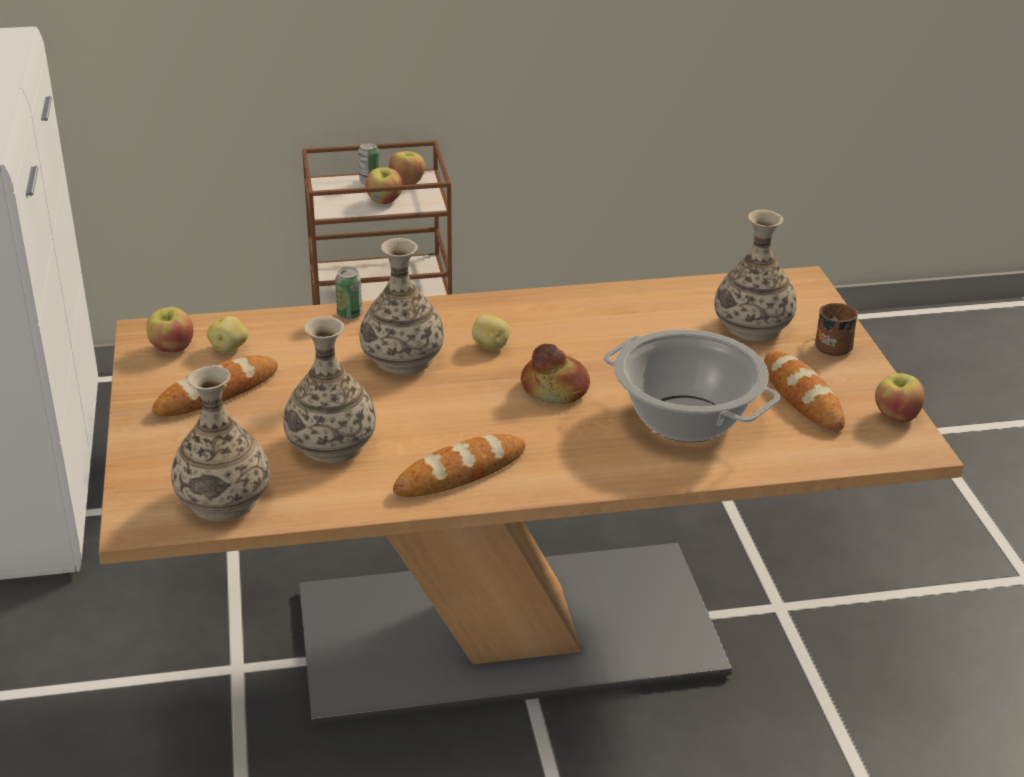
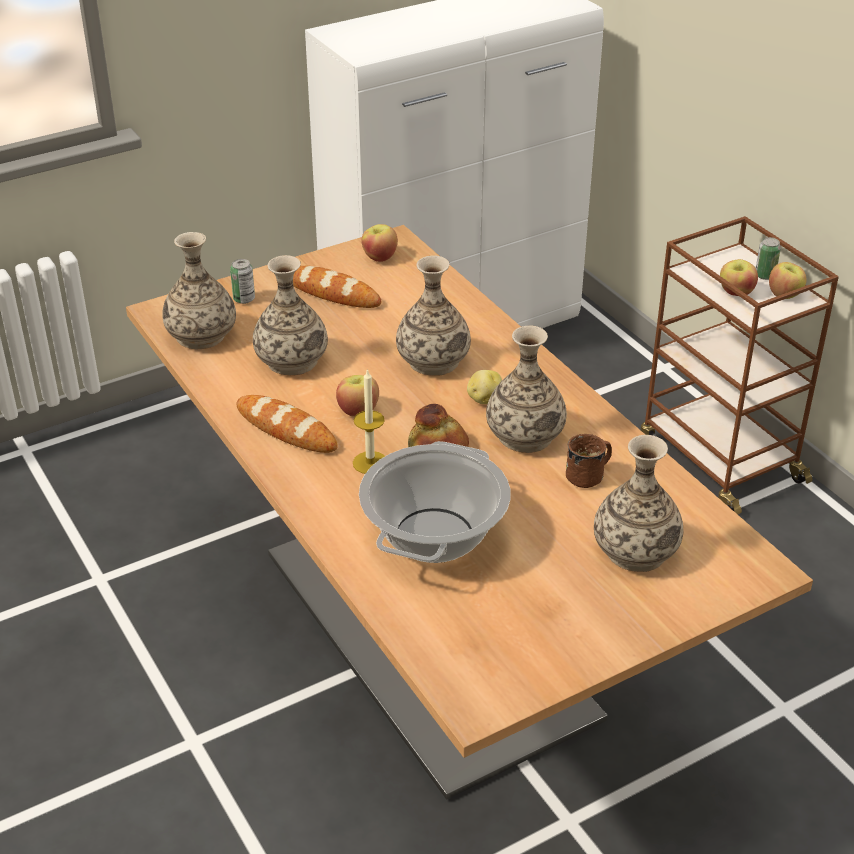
camera: 70 degrees right, 5 degrees up
potato [207,316,248,353] -> none
can [335,268,362,319] -> can moved to [230,259,255,304]
bread [764,351,845,431] -> none
brown mug [815,303,858,356] -> brown mug moved to [566,434,612,488]
apple [875,373,924,423] -> apple moved to [336,375,379,417]
none -> candle [353,369,385,474]
none -> vase [486,326,567,453]

